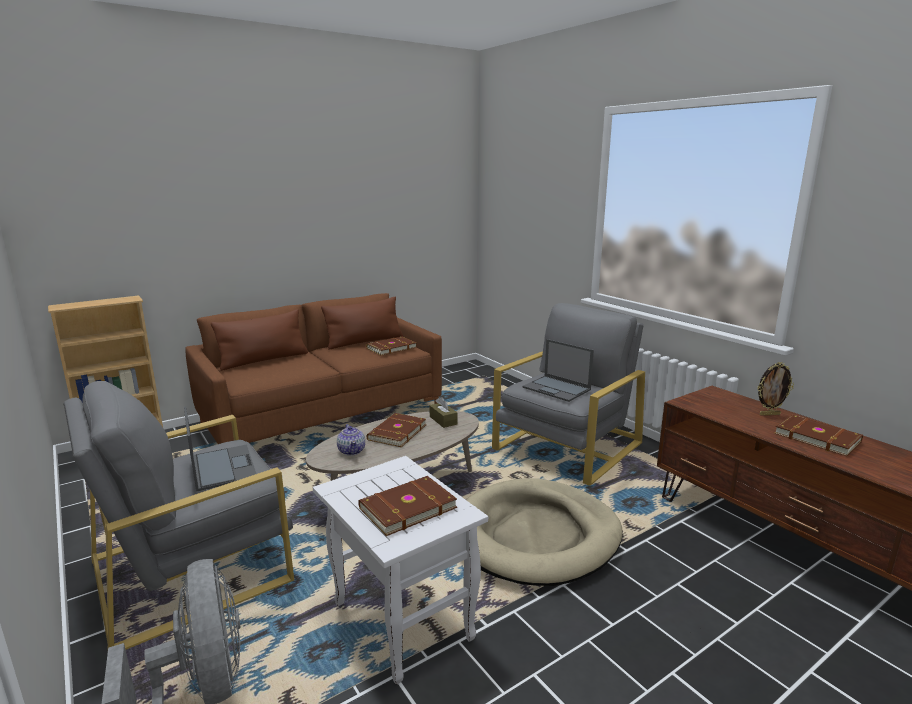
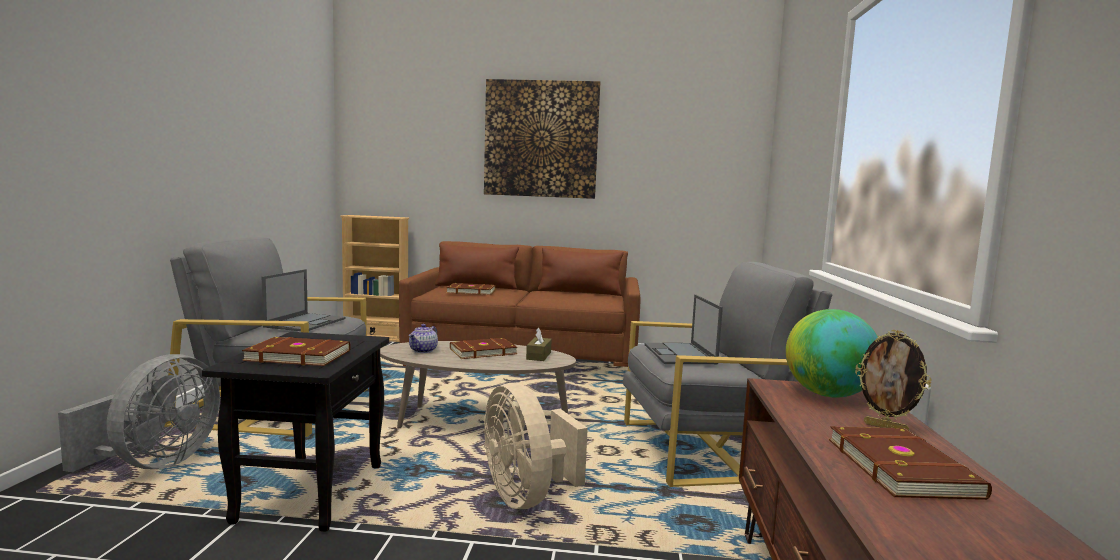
camera: 40 degrees right, 10 degrees down
white side table [313,456,488,684] -> black side table [202,332,389,532]
brown book [366,337,417,356] -> brown book moved to [447,283,495,295]
beige dog bed [466,478,622,586] -> beige fan [484,383,588,509]
none -> picture [484,79,600,199]
none -> globe [786,309,878,398]

